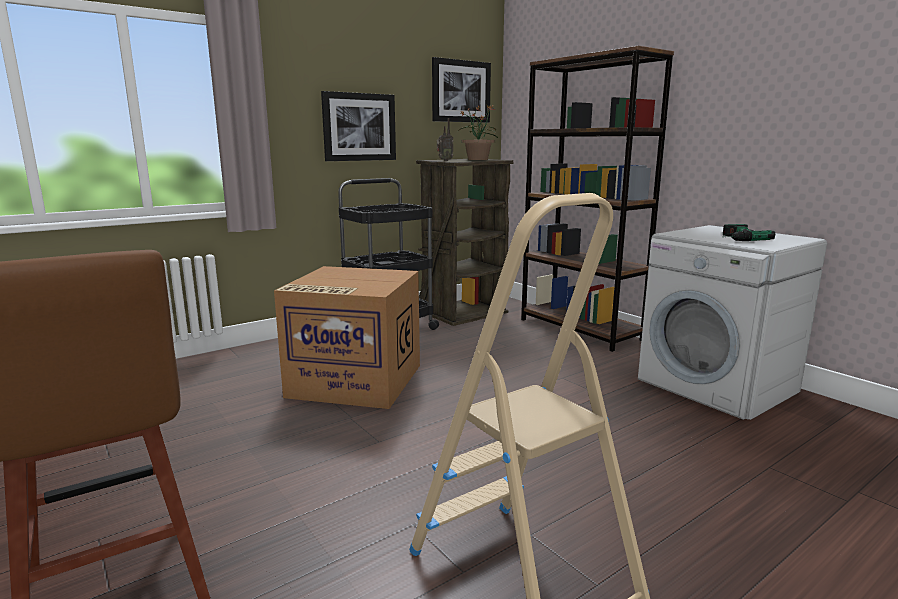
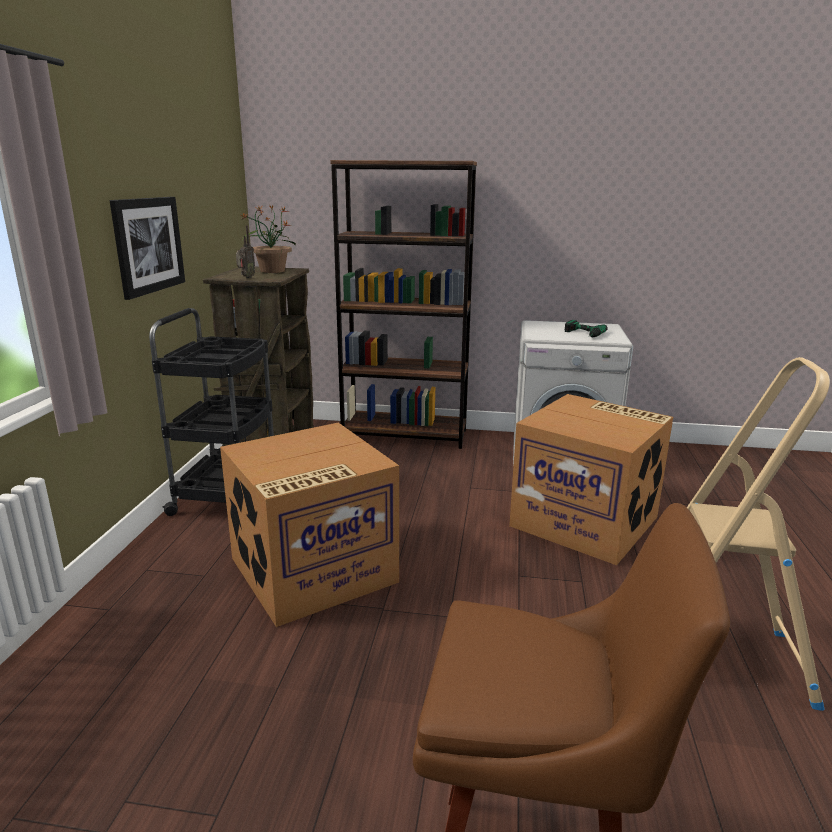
camera: 45 degrees left, 5 degrees up
picture [432,57,491,123] -> none
none -> cardboard box [509,394,673,565]

